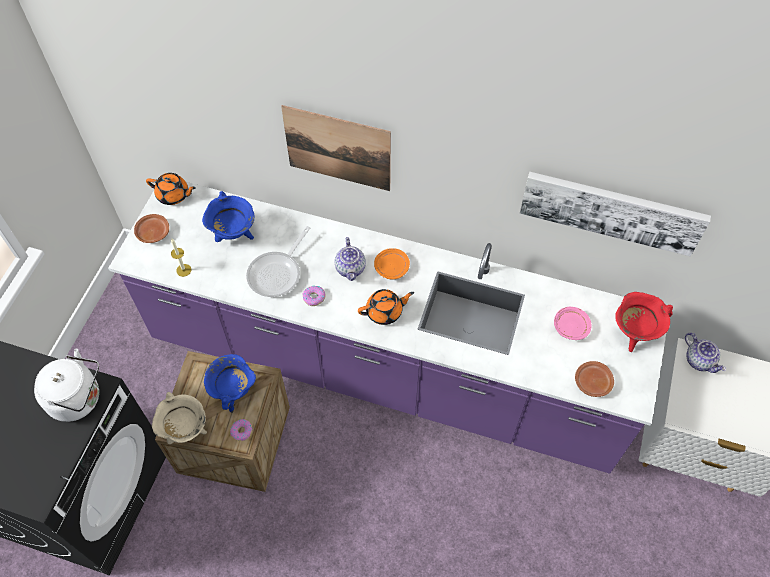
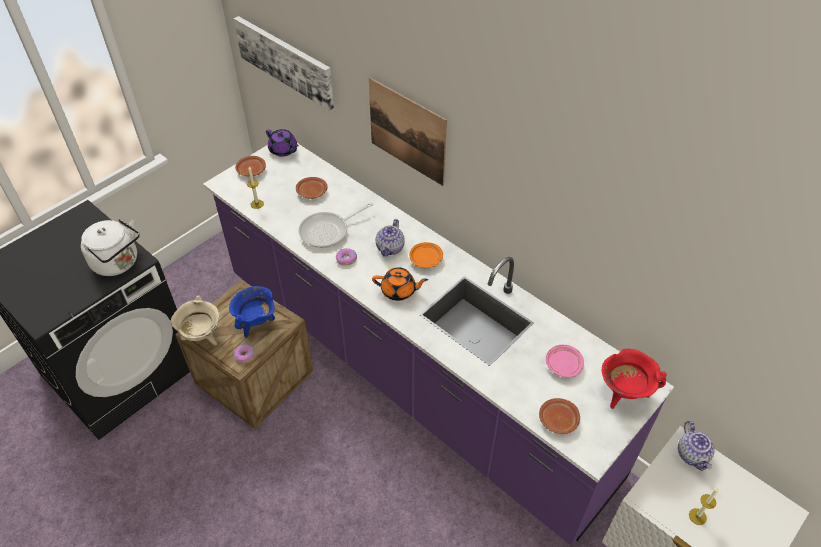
camera: 25 degrees right, 10 degrees down
orange teapot [146,173,196,205] -> purple teapot [266,129,299,157]
blue cooking pot [202,191,254,242] -> brown plate [296,177,328,199]
picture [520,172,711,257] -> picture moved to [234,16,334,111]
none -> candle [689,488,719,525]

